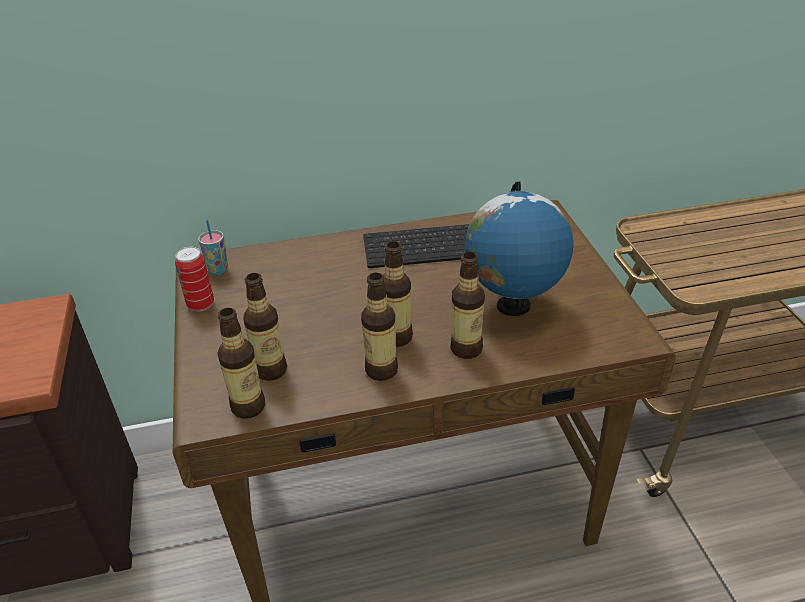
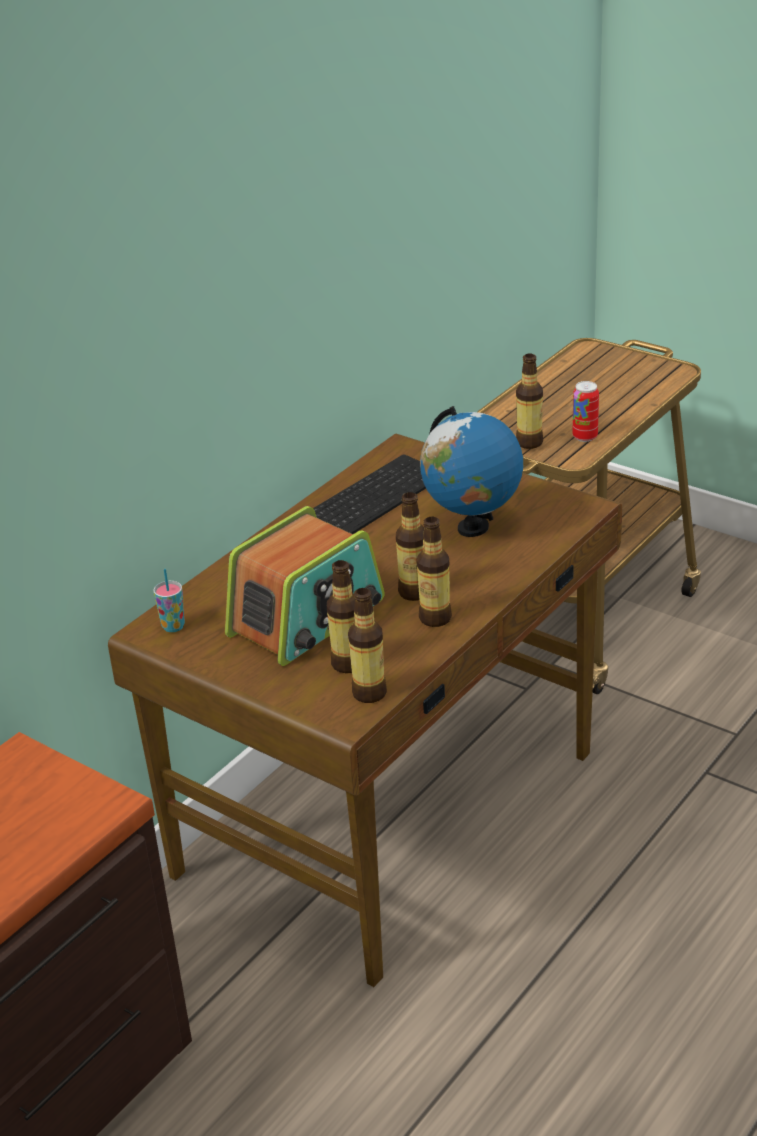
camera: 40 degrees left, 5 degrees down
can [175,247,214,311] -> can moved to [573,381,599,442]
bottle [450,252,485,359] -> bottle moved to [516,353,543,449]
none -> radio [225,506,384,666]

